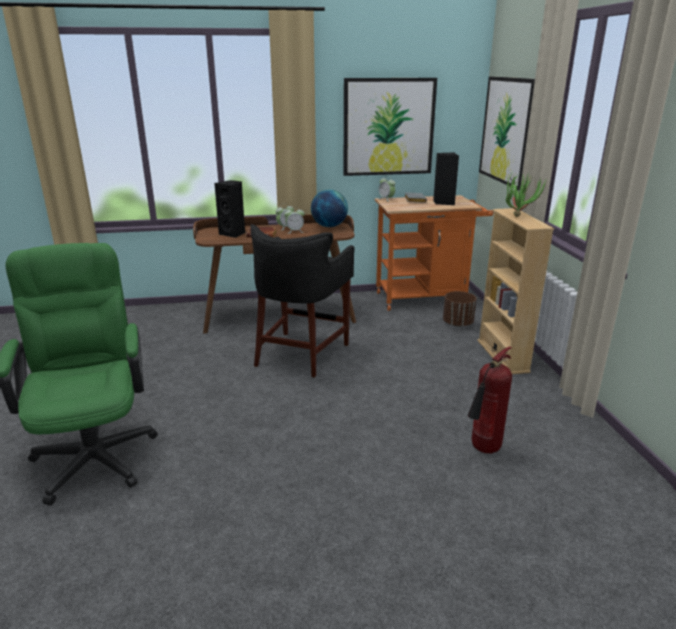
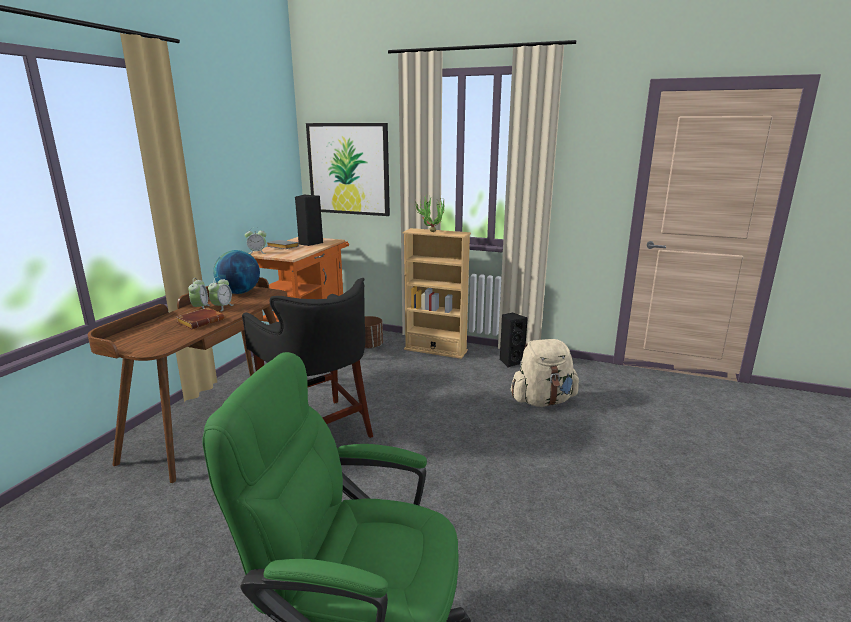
camera: 60 degrees left, 5 degrees down
black speaker [214,180,245,238] -> black speaker moved to [500,312,528,367]
picture [344,78,437,176] -> none
fire extinguisher [468,346,512,453] -> beige backpack [511,339,579,407]

